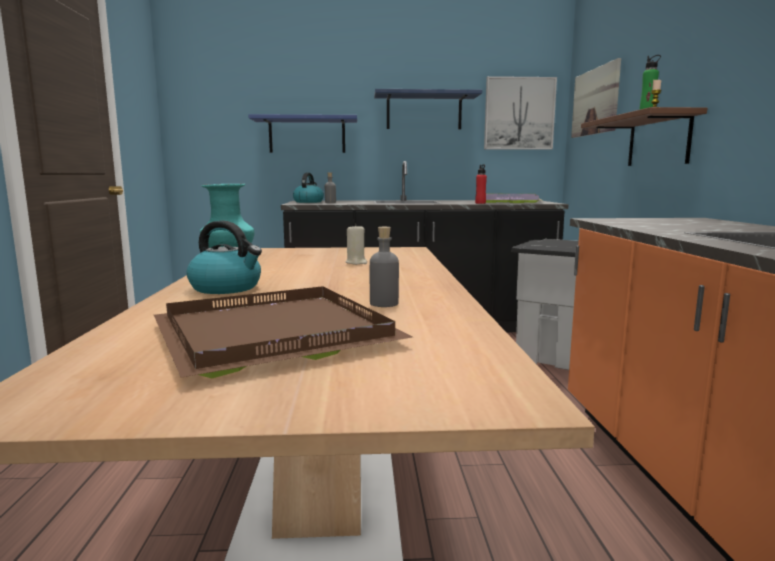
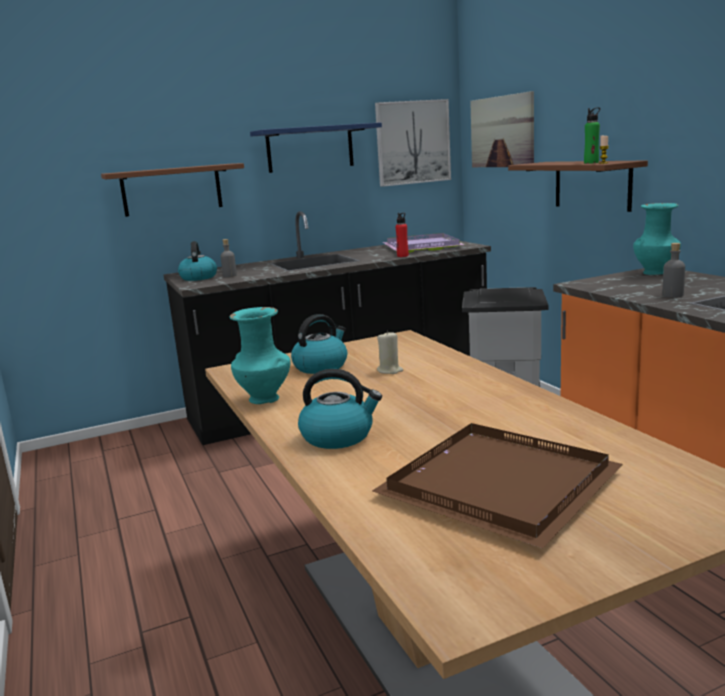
camera: 20 degrees left, 5 degrees up
blue shelf [248,114,357,153] -> brown shelf [101,163,244,217]
grey bottle [370,227,399,307] -> grey bottle moved to [662,243,685,297]
none -> kettle [291,314,347,374]
none -> turquoise vase [633,203,681,275]

